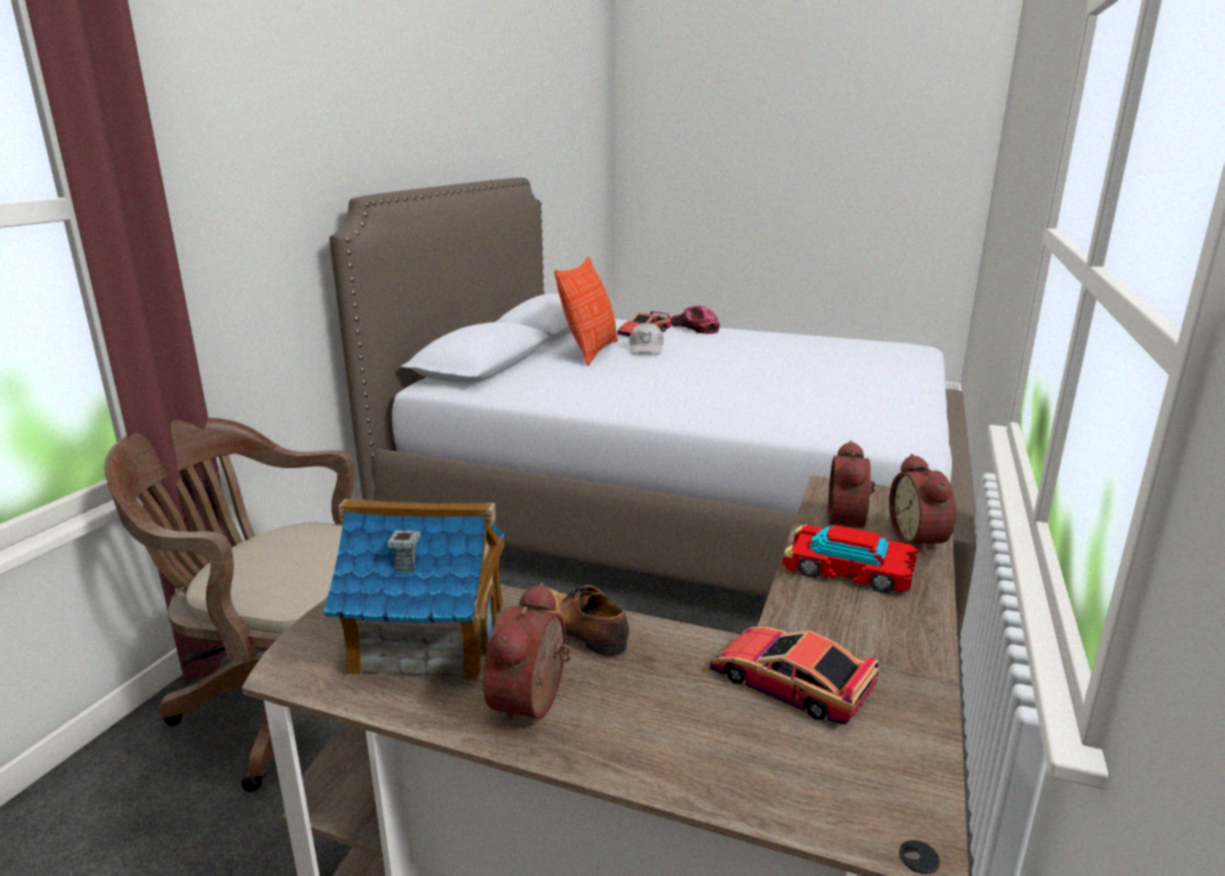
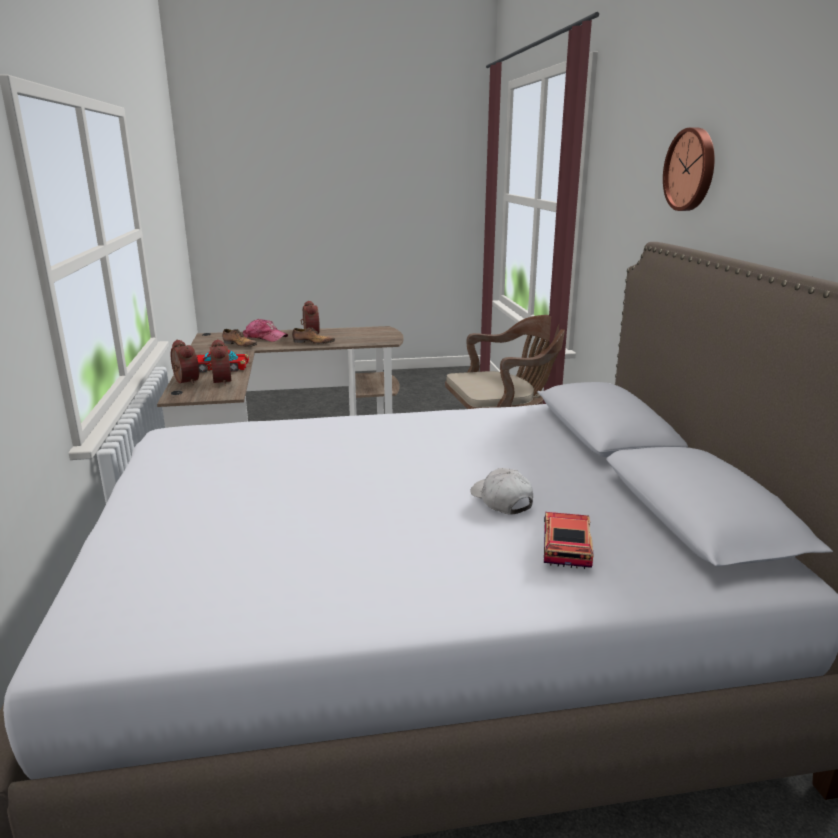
camera: 150 degrees right, 0 degrees up
toy house [323,499,505,681] -> none
orange pillow [554,257,618,366] -> none
cap [671,306,720,334] -> cap moved to [243,319,288,342]
toy car [710,627,879,725] -> shoe [222,329,257,347]
none -> wall clock [663,128,715,211]

